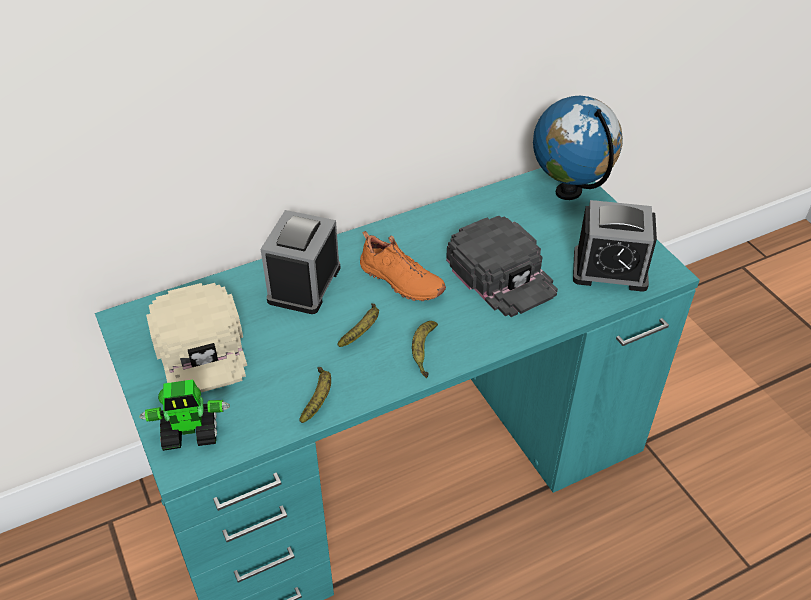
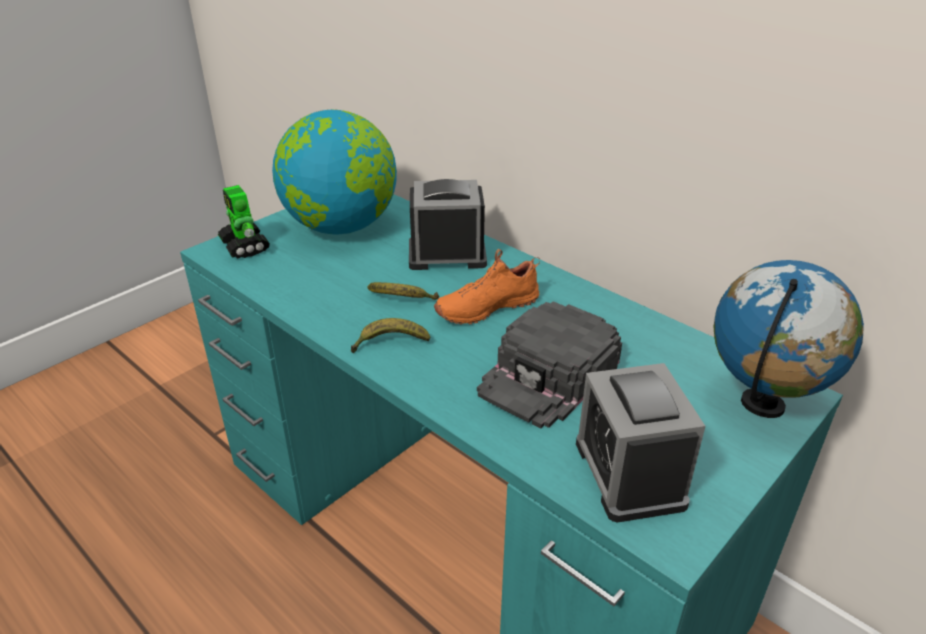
camera: 70 degrees right, 10 degrees down
beige cap [146,283,247,392] -> globe [272,110,397,235]
banana [299,367,331,423] -> none
orange shoe [360,231,446,301] -> orange shoe turned 45 degrees clockwise [434,249,540,325]

